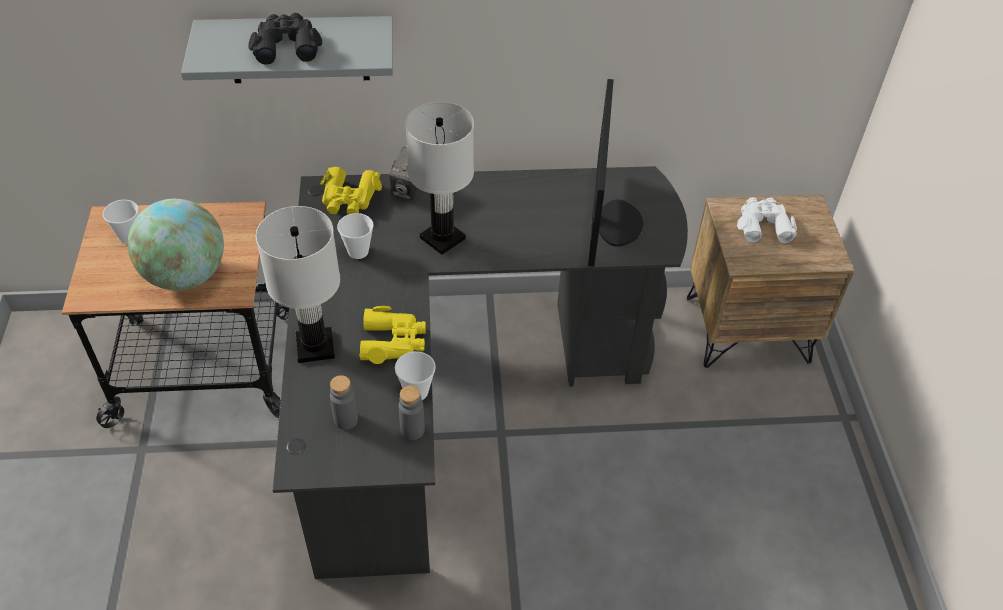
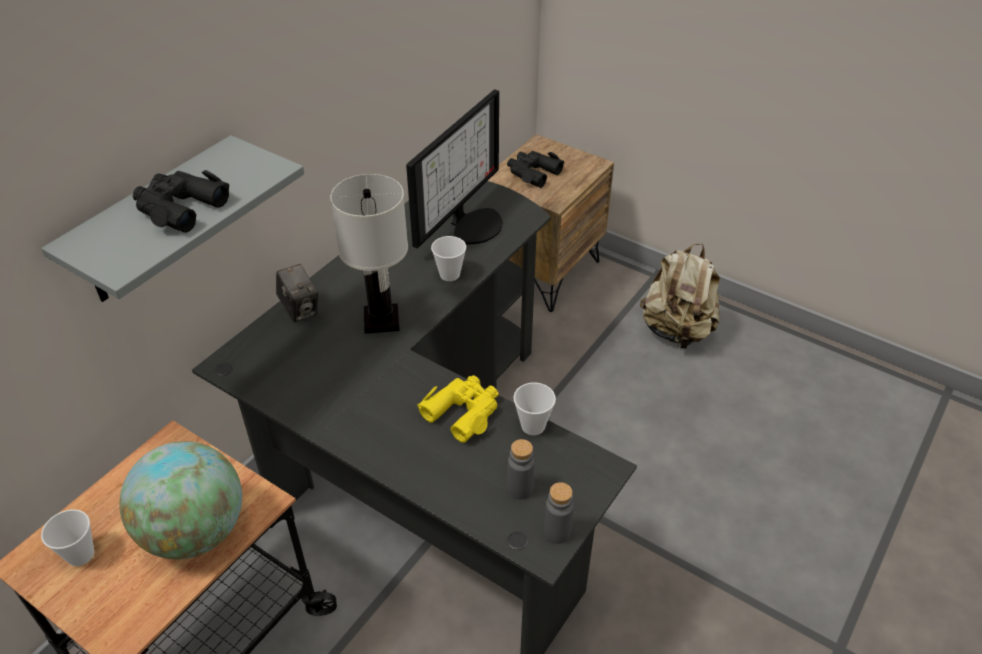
camera: 50 degrees left, 5 degrees down
white table lamp [256,206,340,363] -> none
yellow binoculars [320,167,382,215] -> none
cup [337,213,374,259] -> cup moved to [431,236,466,281]
grey bottle [399,385,425,440] -> grey bottle moved to [544,482,574,544]
monitor [588,79,643,267] -> monitor turned 75 degrees clockwise [406,89,503,248]
white binoculars [737,197,797,243] -> black binoculars [507,151,564,188]
none -> beige backpack [640,243,720,349]

